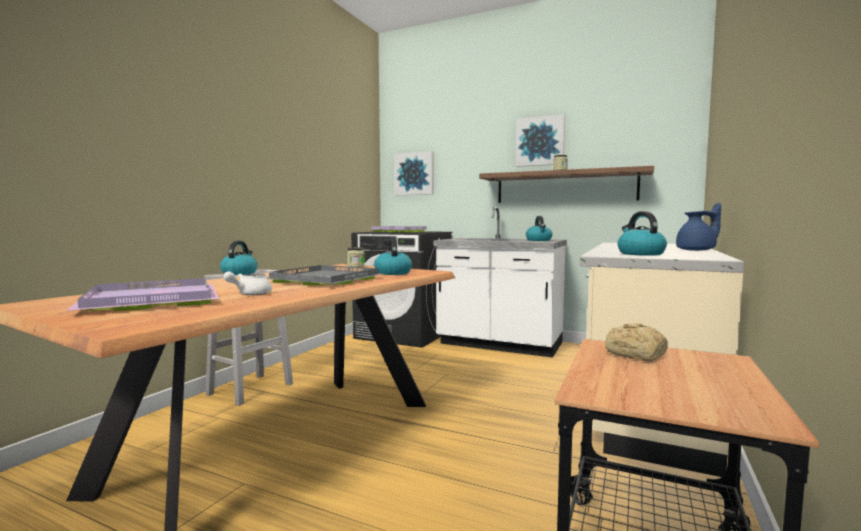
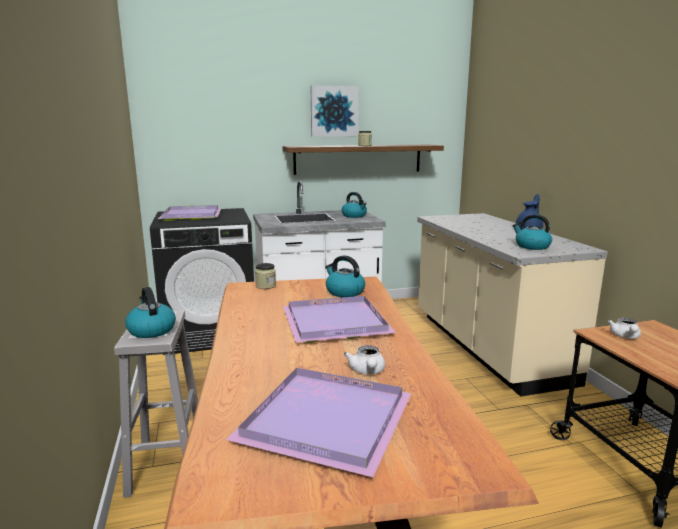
camera: 40 degrees left, 10 degrees up
grey tray [266,265,384,286] -> purple tray [283,296,396,343]
picture [395,151,434,195] -> none
bread [605,323,668,362] -> white teapot [608,318,641,339]

